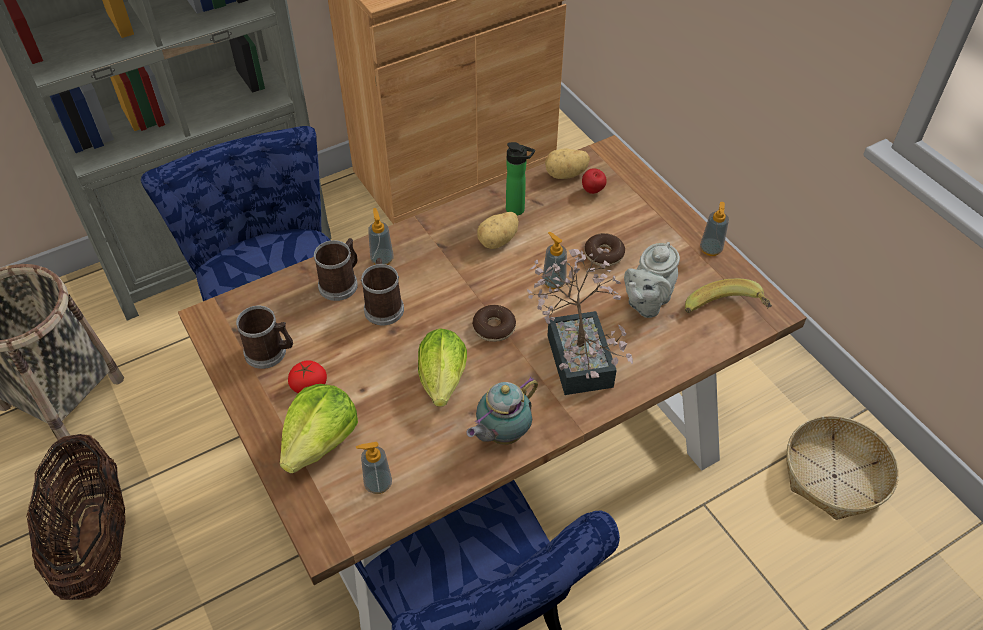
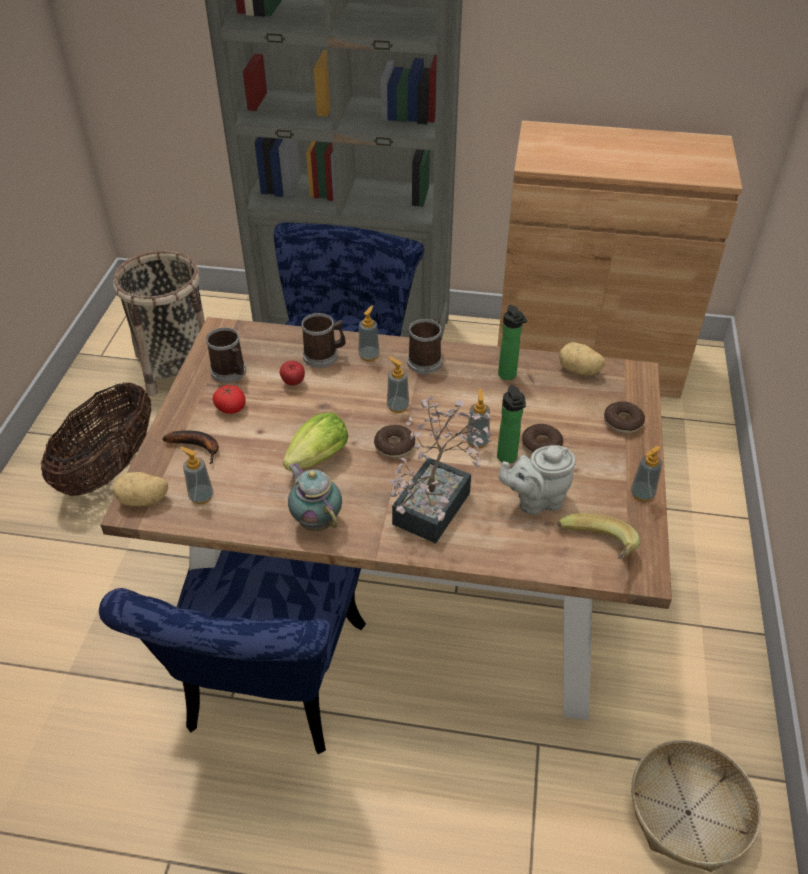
camera: 40 degrees right, 5 degrees down
lettuce [280,384,358,473] -> banana [163,430,219,464]
mug [361,258,404,325] -> mug moved to [407,317,442,374]
teapot [467,377,538,445] -> teapot turned 60 degrees clockwise [288,463,342,531]
potato [477,212,519,249] -> potato moved to [113,472,168,506]
apple [582,168,607,194] -> apple moved to [280,361,305,386]
none -> soap dispenser [387,356,409,413]
none -> bottle [497,385,526,463]
none -> donut [604,401,645,433]

